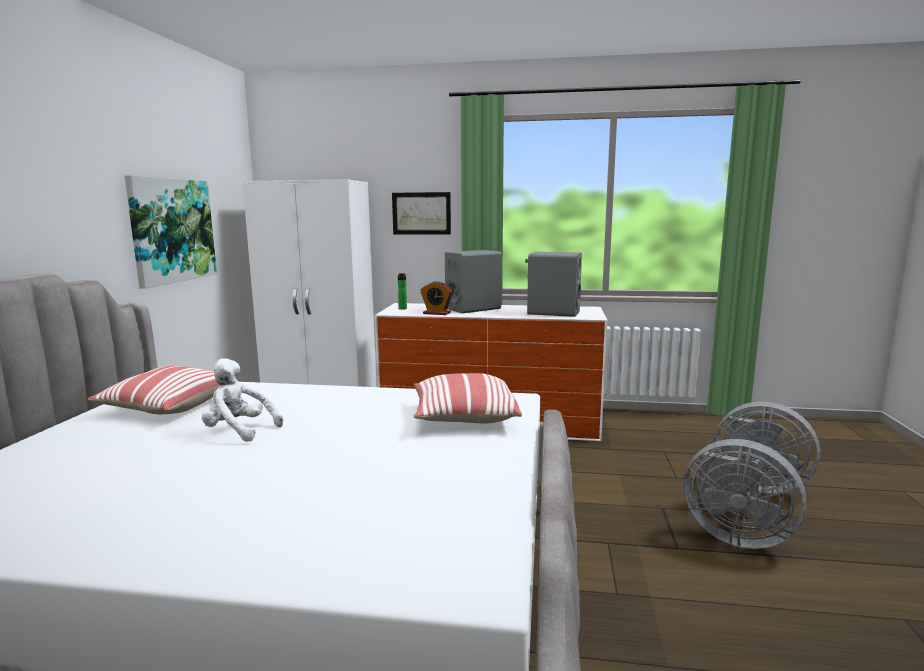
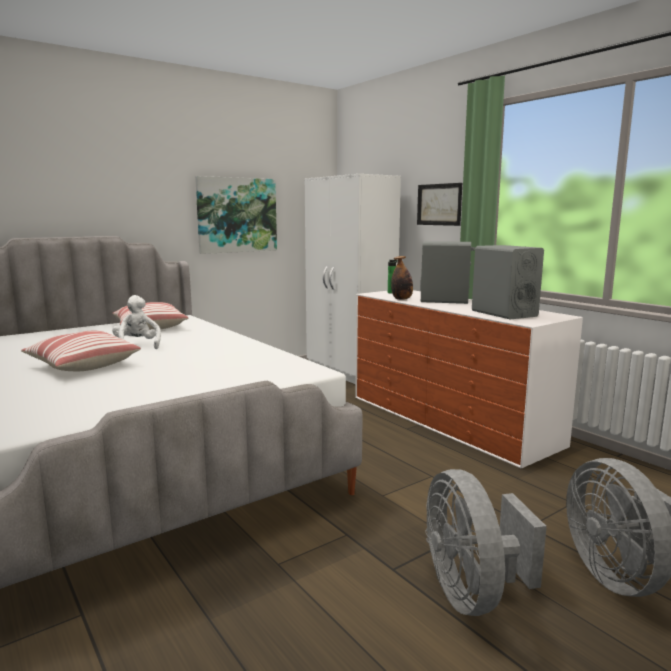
camera: 45 degrees right, 0 degrees up
pillow [413,373,522,424] -> pillow moved to [21,331,141,371]
alarm clock [421,281,453,315] -> bottle [391,256,413,300]

